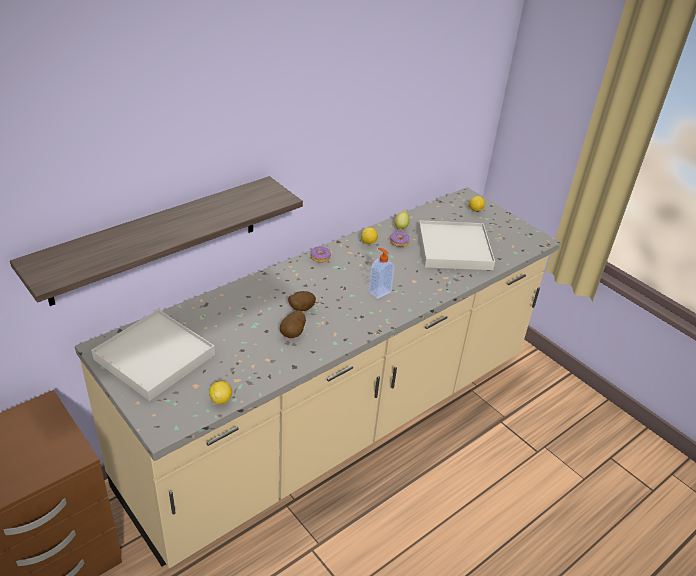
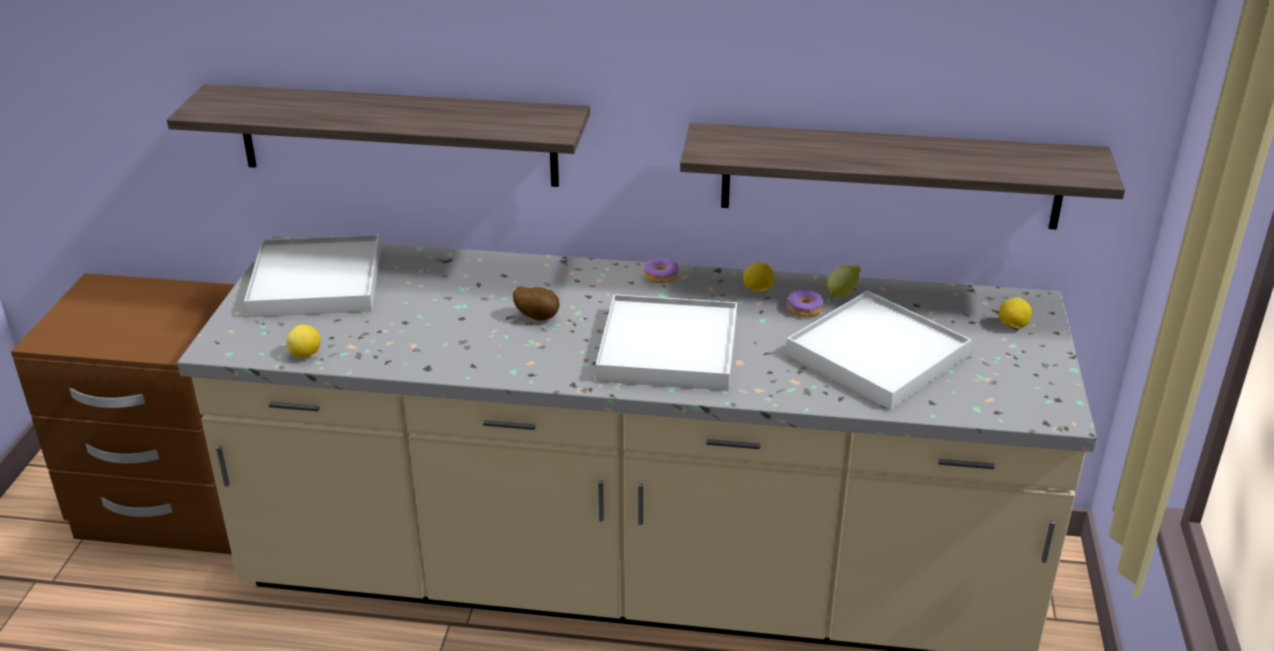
camera: 50 degrees right, 5 degrees down
potato [280,311,306,338] -> none
soap dispenser [368,248,395,299] -> white tray [596,294,737,391]
none -> shelf [680,123,1125,230]

